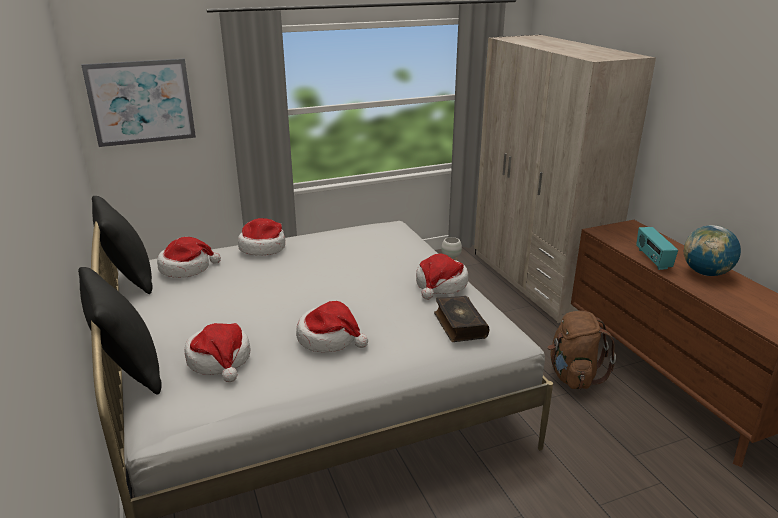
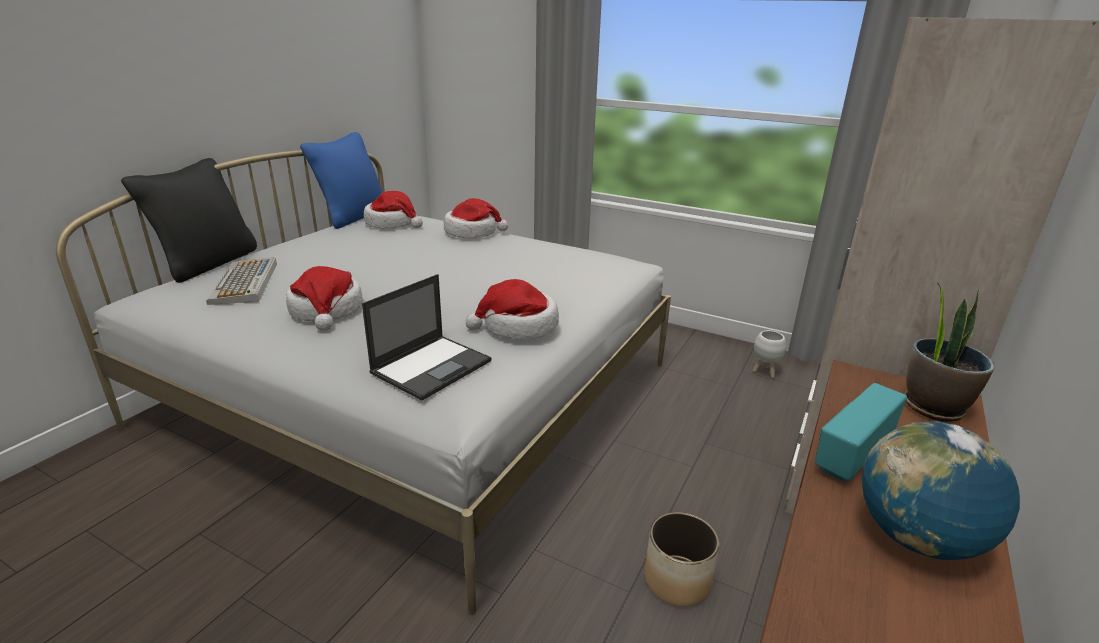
camera: 50 degrees right, 0 degrees up
picture [81,59,196,147] -> none
black pillow [92,196,153,294] -> blue pillow [300,132,383,229]
hat [185,323,250,382] -> keyboard [206,257,277,305]
book [434,296,489,342] -> laptop [362,274,491,401]
brown backpack [548,311,616,389] -> planter [644,512,719,607]
none -> potted plant [904,283,995,422]

